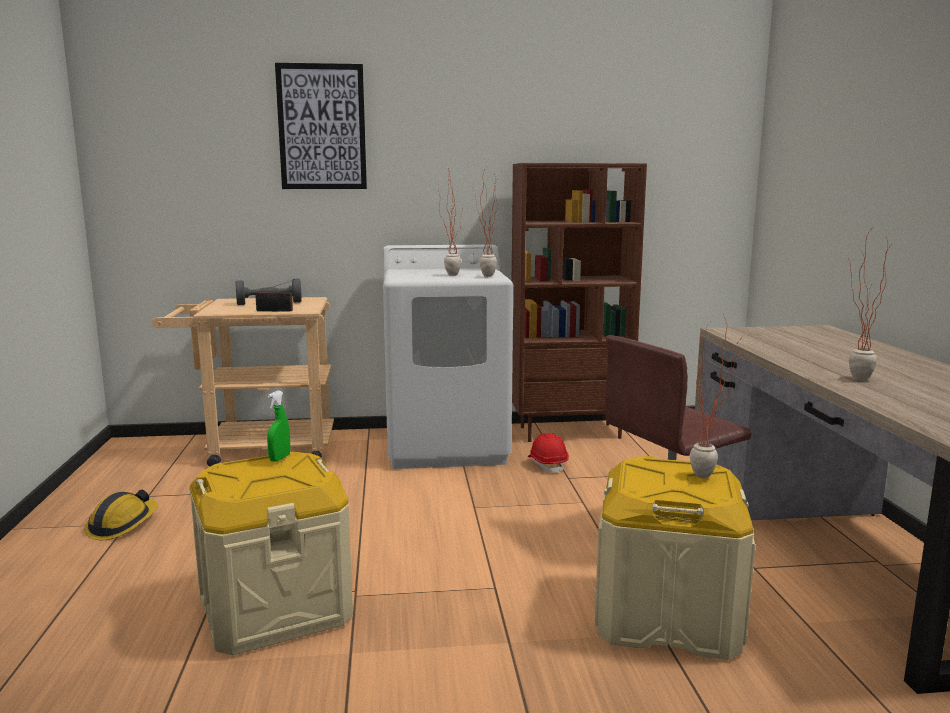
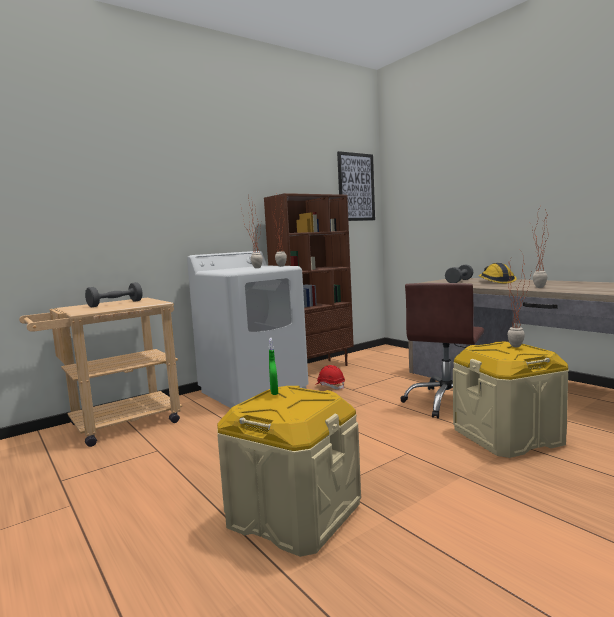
camera: 30 degrees left, 5 degrees down
hard hat [85,490,158,540] -> hard hat moved to [478,263,517,283]
radio [255,279,295,312] -> none
picture [275,63,367,189] -> picture moved to [337,151,375,221]
none -> grey dumbbell [445,264,473,283]

